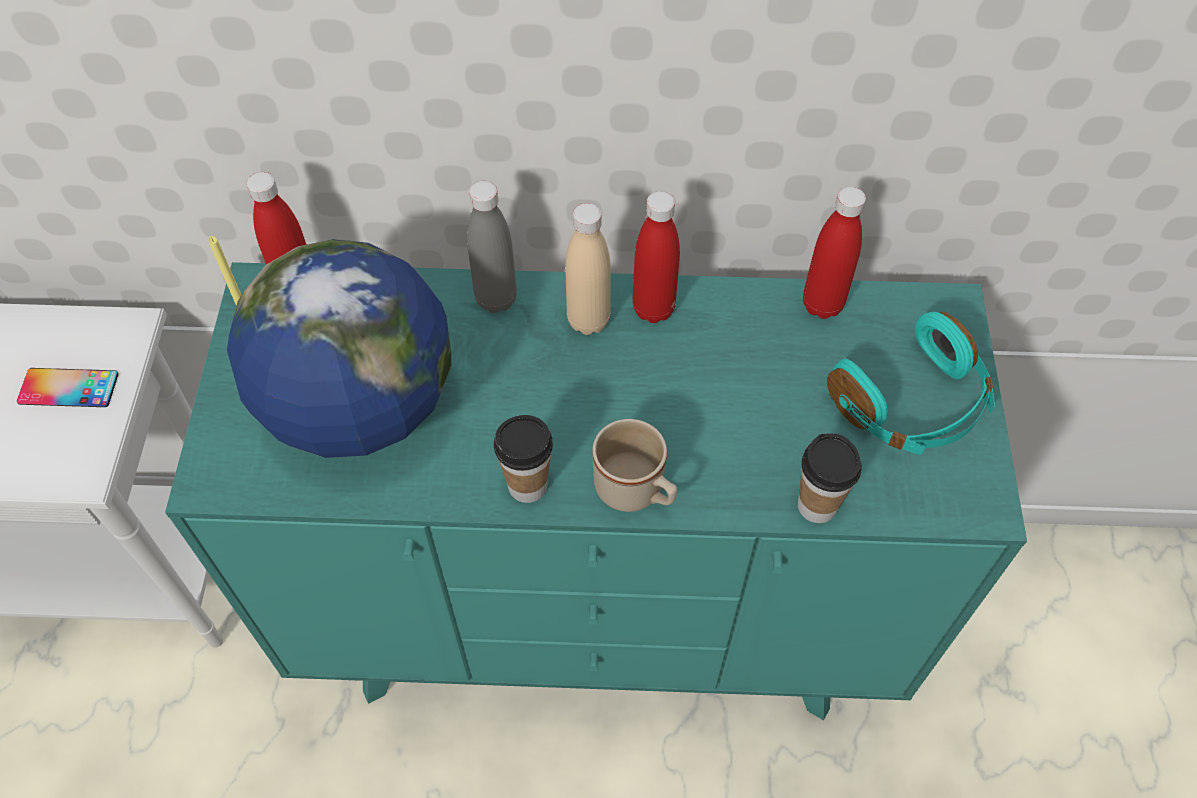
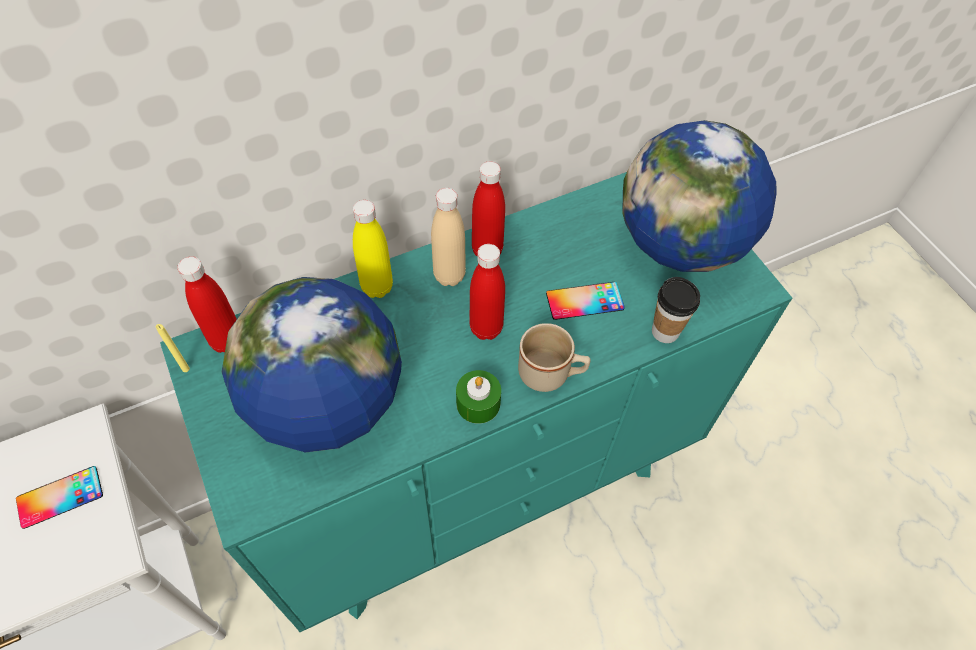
camera: 30 degrees left, 0 degrees up
grey bottle [467,181,517,313] -> yellow bottle [353,200,393,298]
cup [494,415,553,503] -> green candle [456,370,501,424]
red bottle [803,186,866,319] -> red bottle moved to [470,244,505,340]
turquoise headphones [827,312,995,454] -> globe [622,120,777,272]
none -> phone [546,282,625,320]

